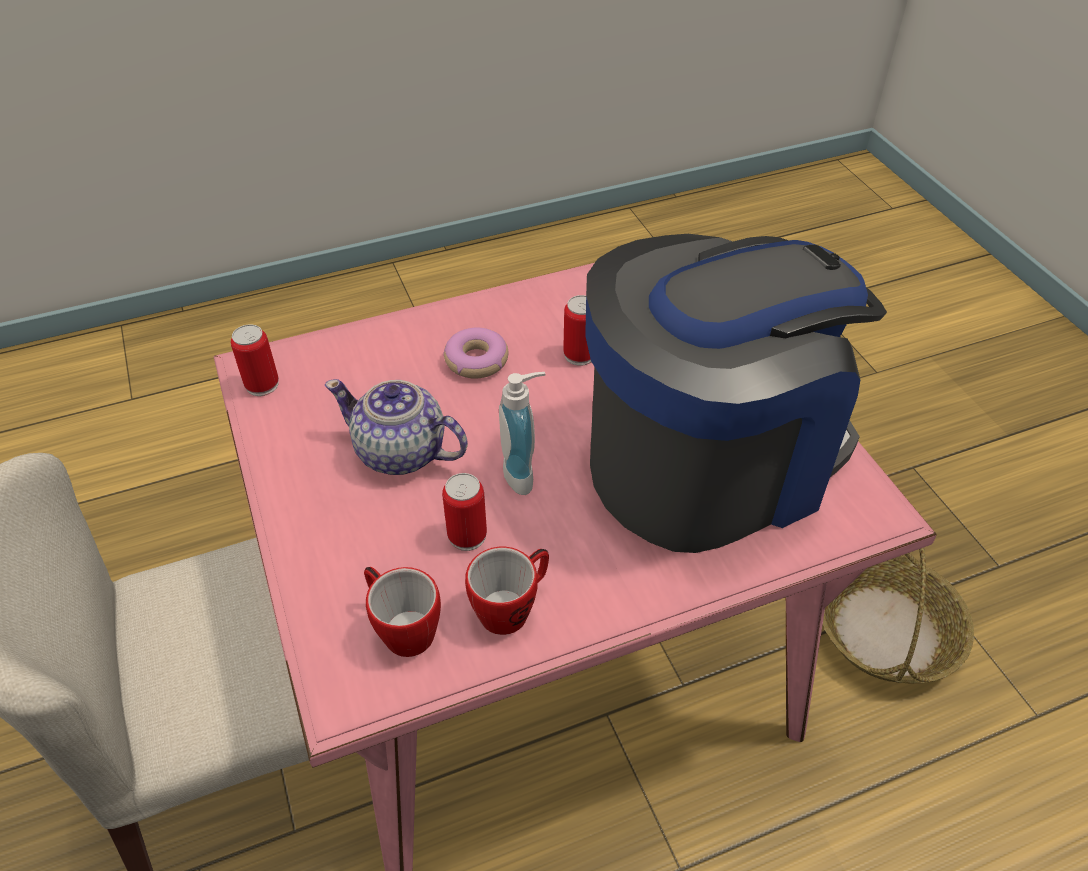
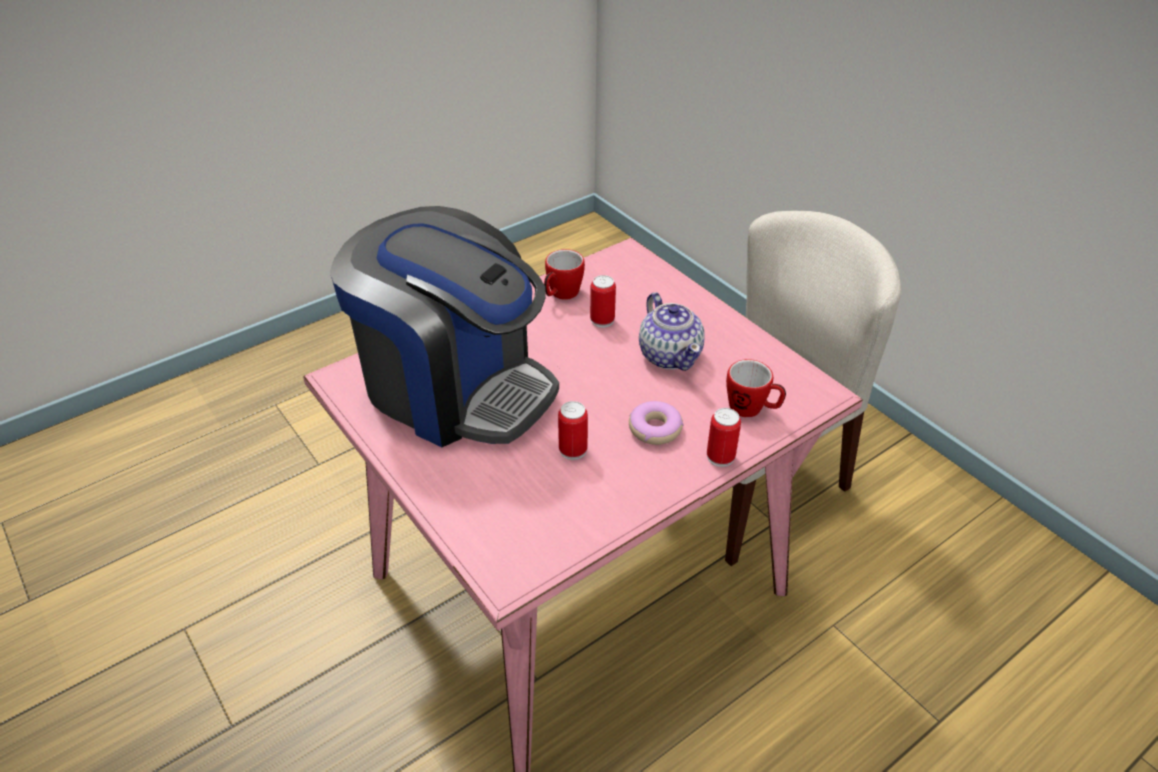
camera: 165 degrees right, 5 degrees down
can [231,324,279,396] -> can moved to [707,408,741,467]
teapot [325,379,468,475] -> teapot turned 60 degrees clockwise [639,292,705,371]
mug [364,567,441,657] -> mug moved to [726,359,786,417]
soap dispenser [499,372,545,495] -> none
coffee machine [585,234,887,553] -> coffee machine turned 105 degrees counterclockwise [330,206,559,447]
basket [823,548,974,684] -> none

